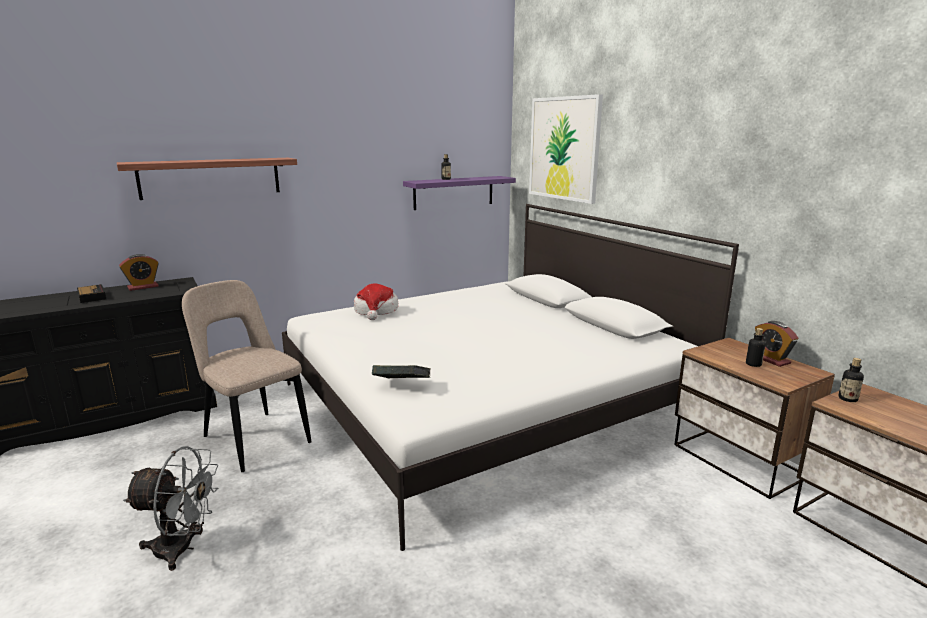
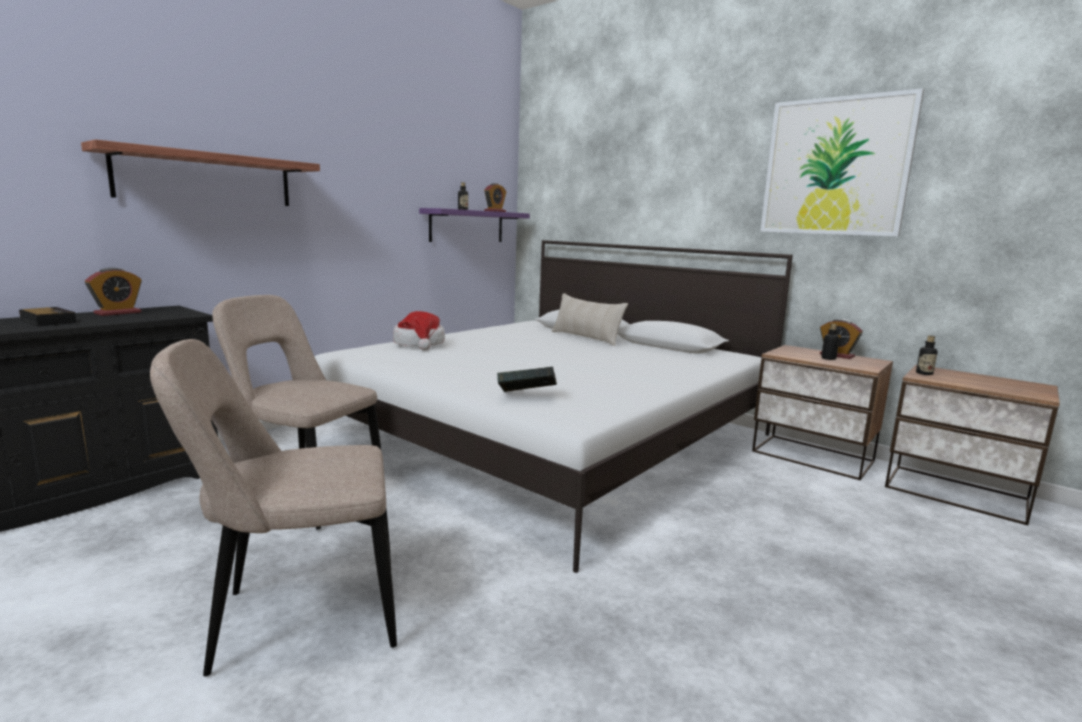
camera: 20 degrees left, 5 degrees down
grey fan [123,446,219,571] -> beige chair [150,339,397,676]
picture [529,94,603,204] -> picture moved to [760,88,924,237]
none -> alarm clock [484,183,506,212]
none -> beige pillow [552,293,628,346]

